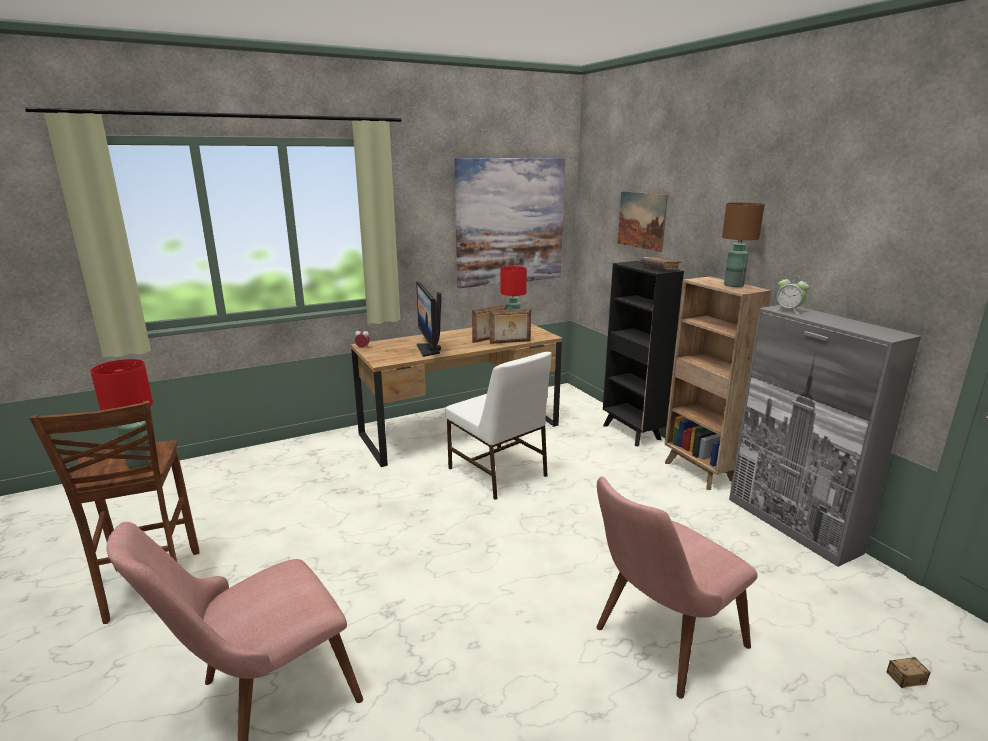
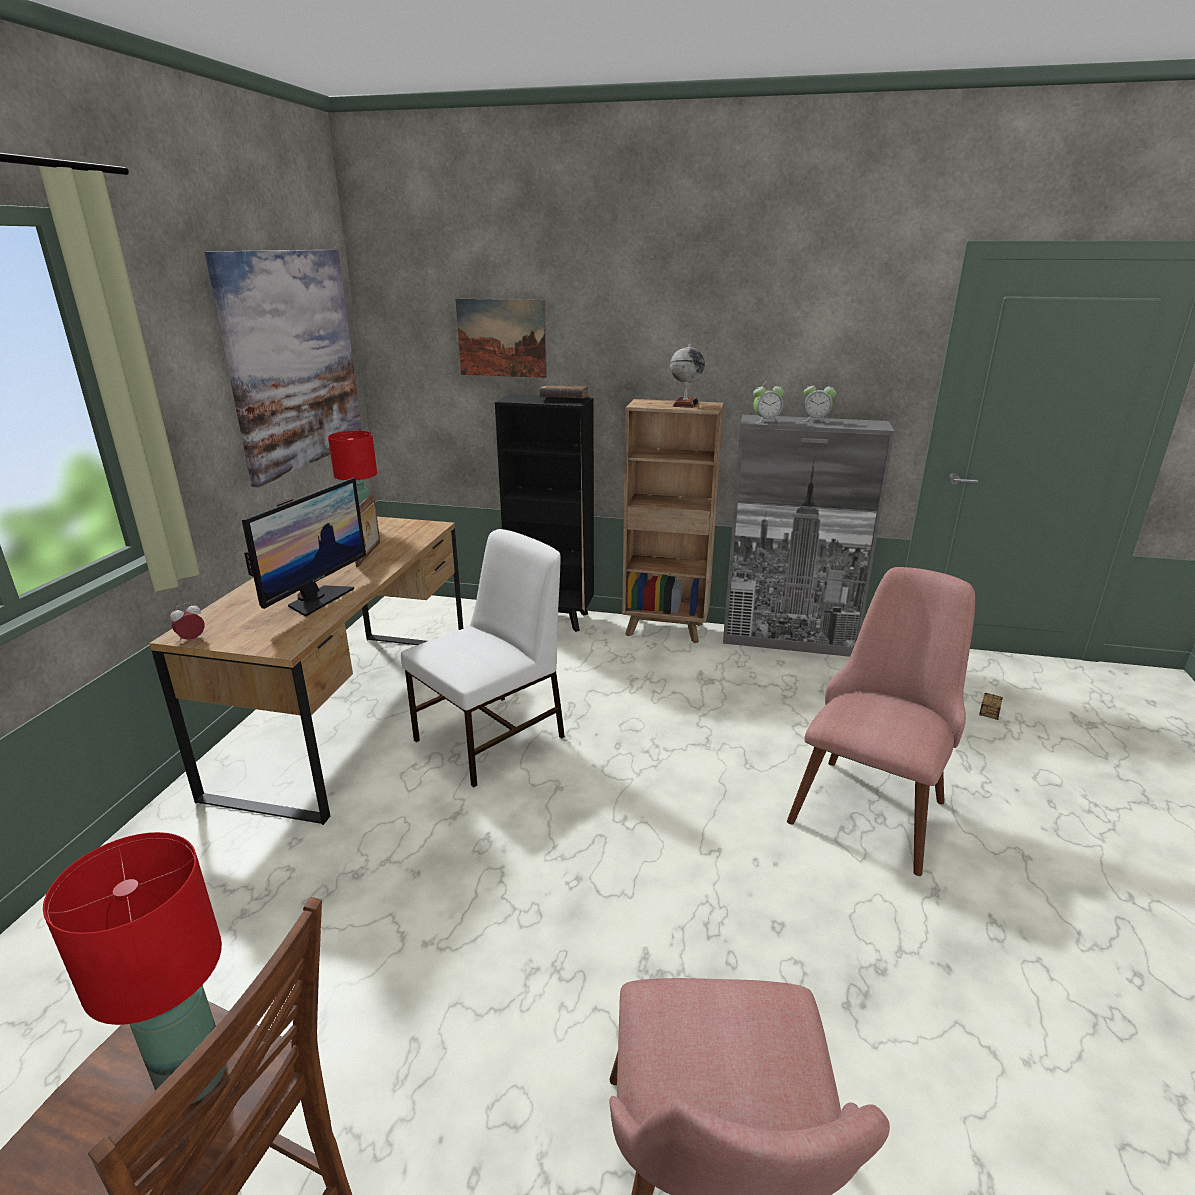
camera: 50 degrees left, 5 degrees up
monitor [416,282,441,357] -> monitor turned 90 degrees counterclockwise [242,478,366,617]
white chair [445,352,552,500] -> white chair turned 45 degrees counterclockwise [401,529,565,787]
picture frame [490,309,531,344] -> none
pink chair [596,477,758,699] -> pink chair turned 150 degrees counterclockwise [787,567,975,876]
brown table lamp [722,202,765,287] -> globe [670,344,705,408]
none -> alarm clock [804,385,836,423]

